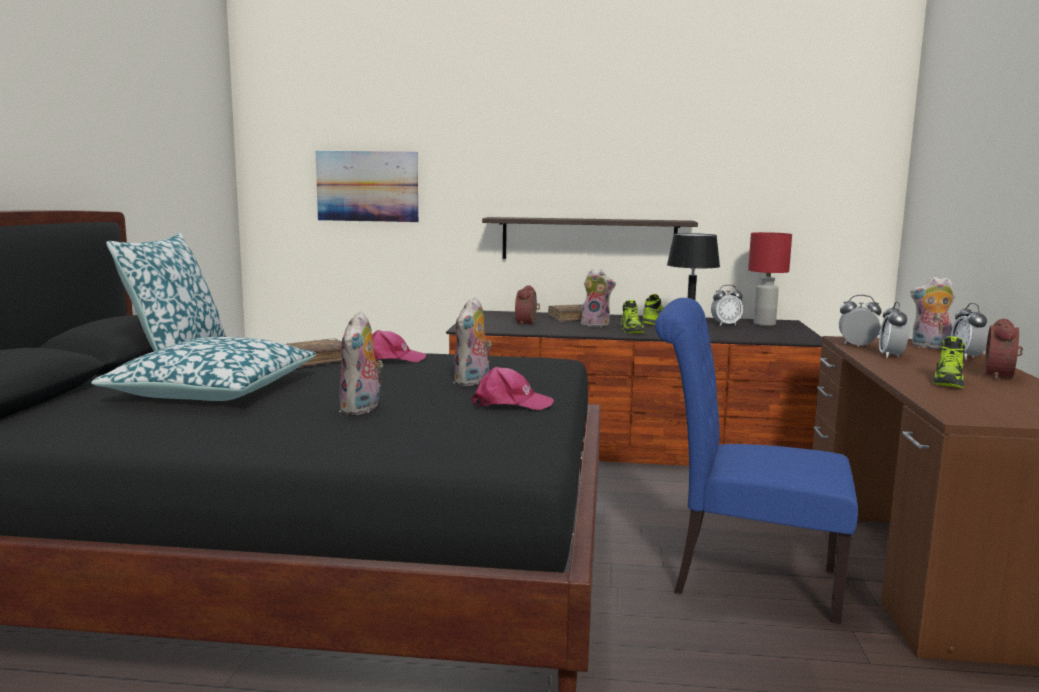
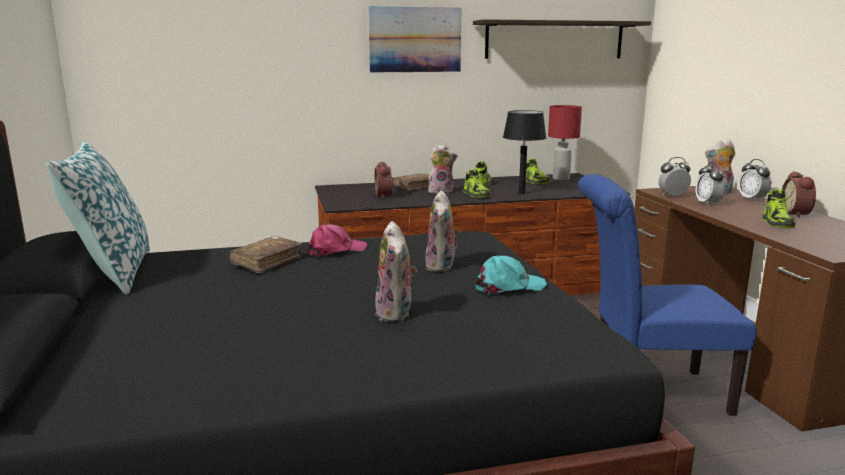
camera: 20 degrees left, 5 degrees up
pillow [91,337,316,401] -> none
picture [316,151,418,222] -> picture moved to [368,6,461,72]
pink cap [471,367,554,410] -> turquoise cap [476,256,547,295]
shelf [482,217,698,259] -> shelf moved to [473,19,651,59]
alarm clock [711,285,743,326] -> shoe [526,158,551,184]

